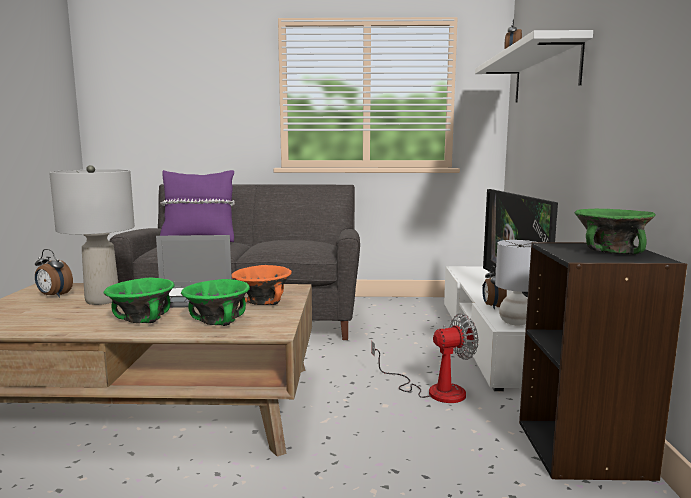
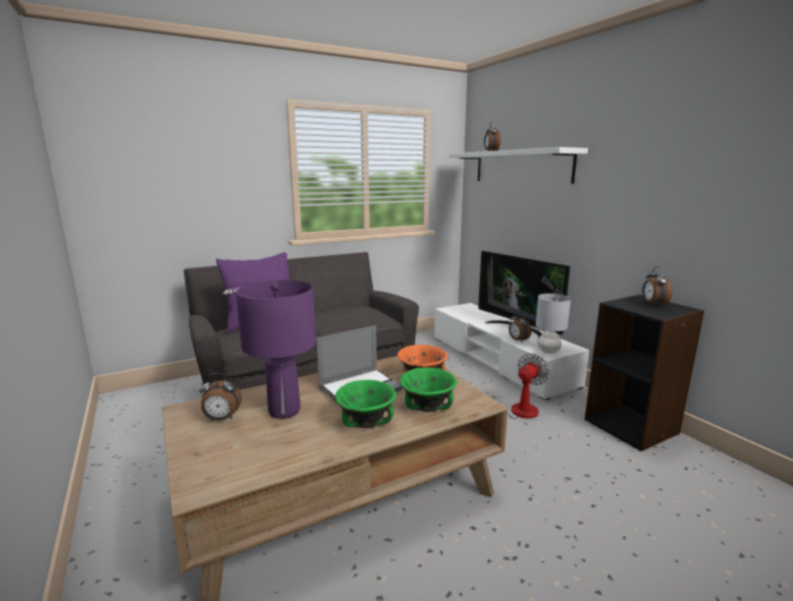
camera: 30 degrees left, 5 degrees up
grey table lamp [49,165,135,305] -> purple table lamp [236,280,316,419]
green bowl [574,209,656,255] -> alarm clock [642,266,672,307]

